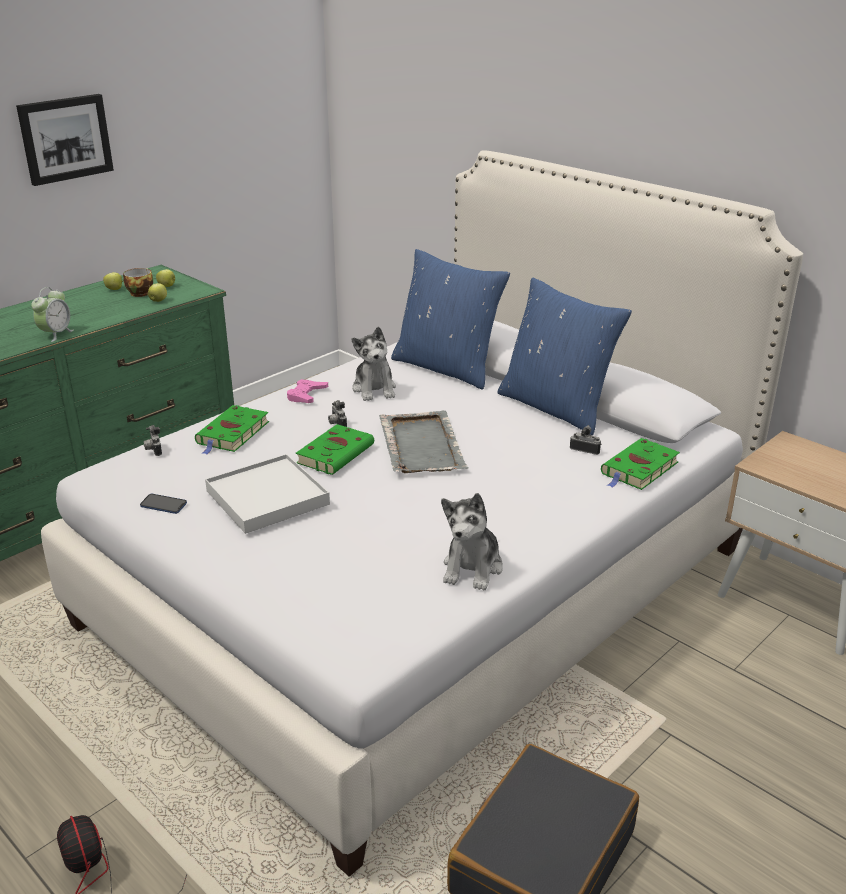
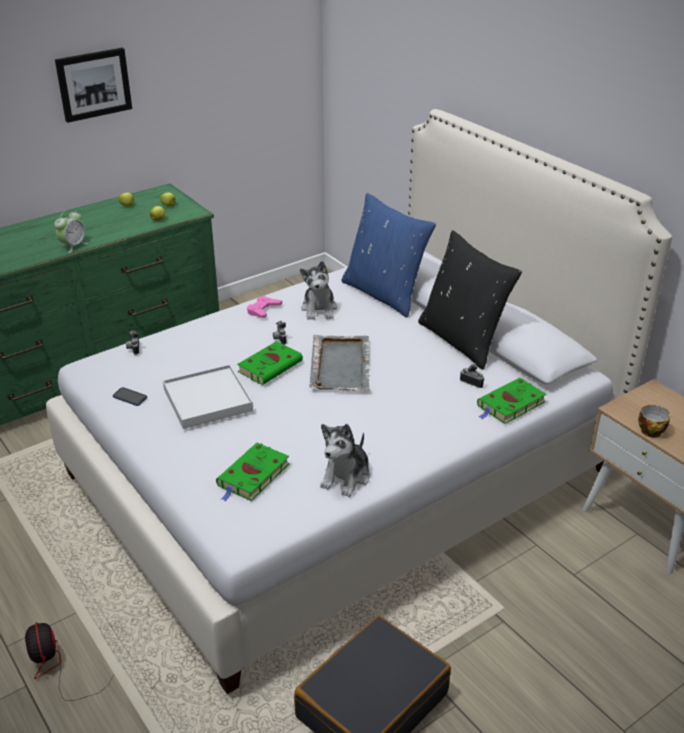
camera: 10 degrees right, 5 degrees up
cup [123,268,153,297] -> cup moved to [638,405,670,437]
green book [195,405,269,455] -> green book moved to [216,443,289,501]
blue pillow [497,278,632,435] -> black pillow [418,230,522,370]

